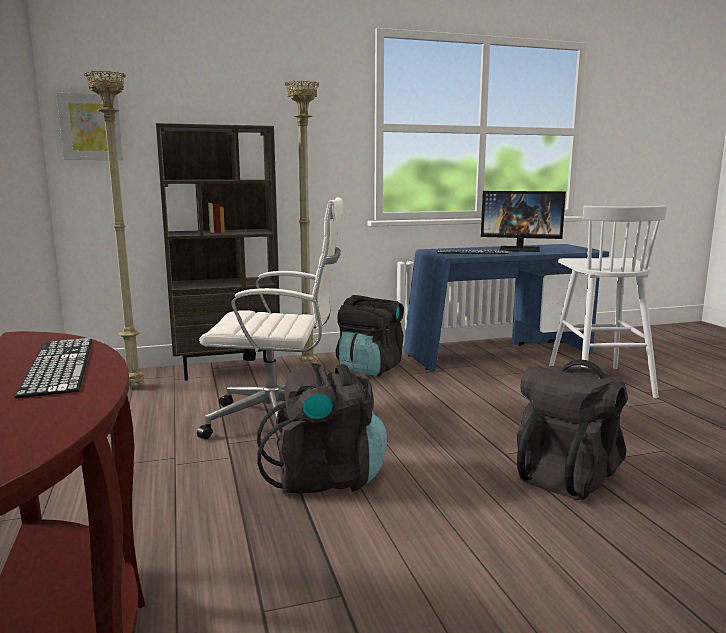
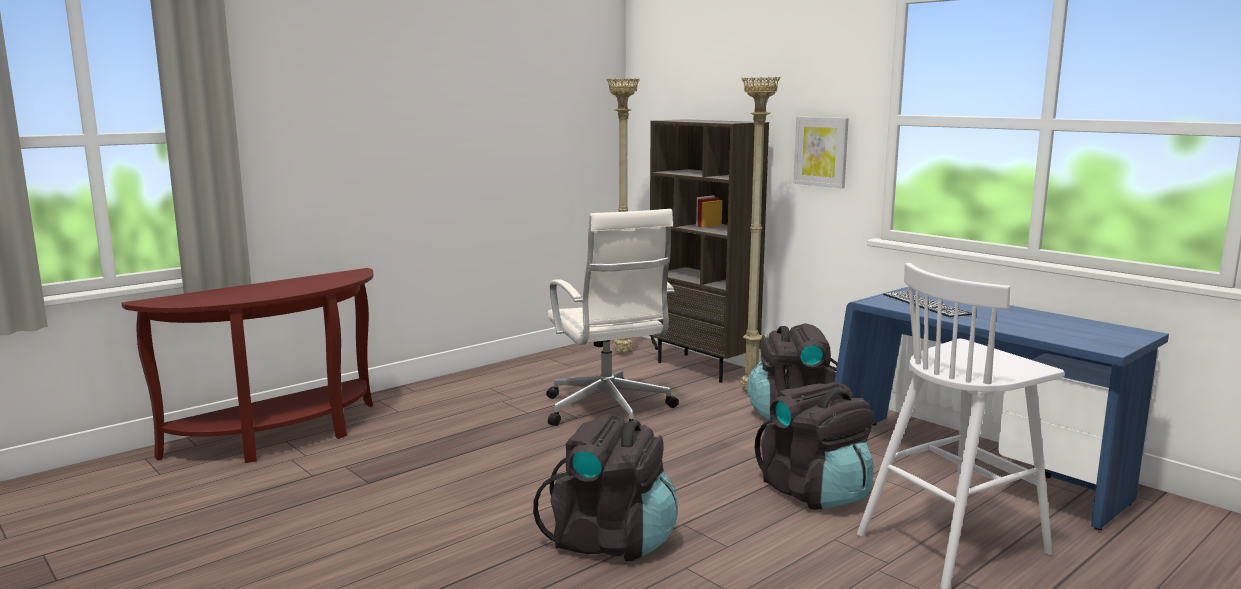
camera: 65 degrees right, 0 degrees up
keyboard [15,338,92,398] -> none
picture [57,93,123,160] -> picture moved to [793,117,849,188]
black backpack [257,363,387,494] -> black backpack moved to [755,382,873,510]
monitor [481,191,566,252] -> none

